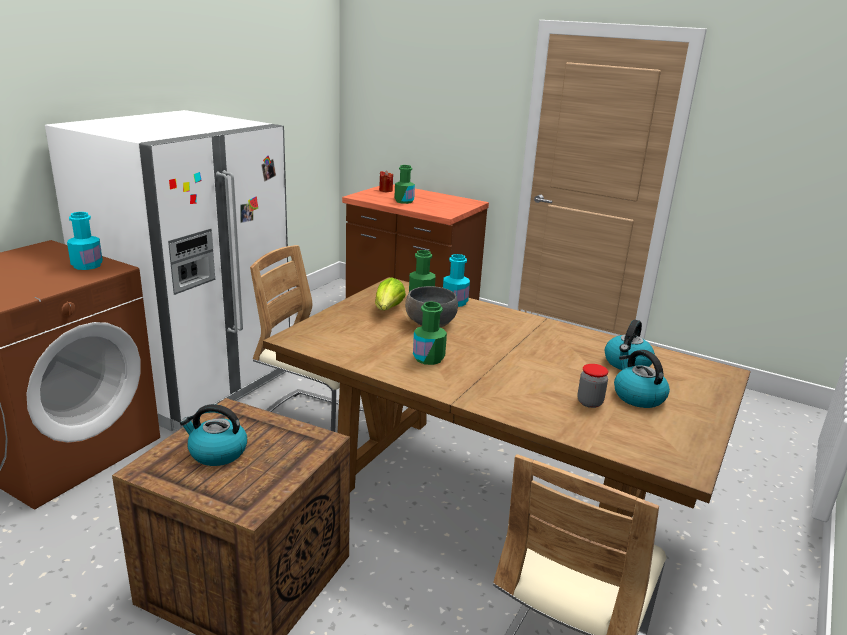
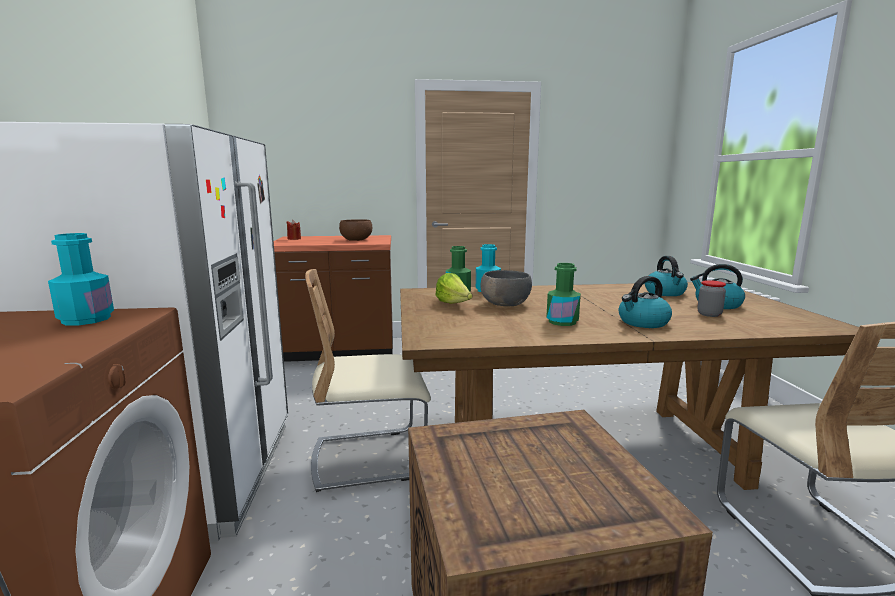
camera: 35 degrees left, 10 degrees down
kettle [180,404,247,466] -> kettle moved to [618,276,672,328]
green bottle [394,165,415,204] -> none
none -> brown bowl [339,219,372,241]

